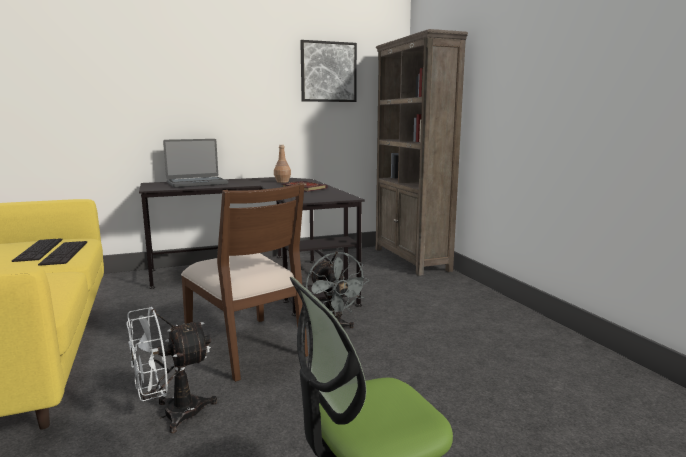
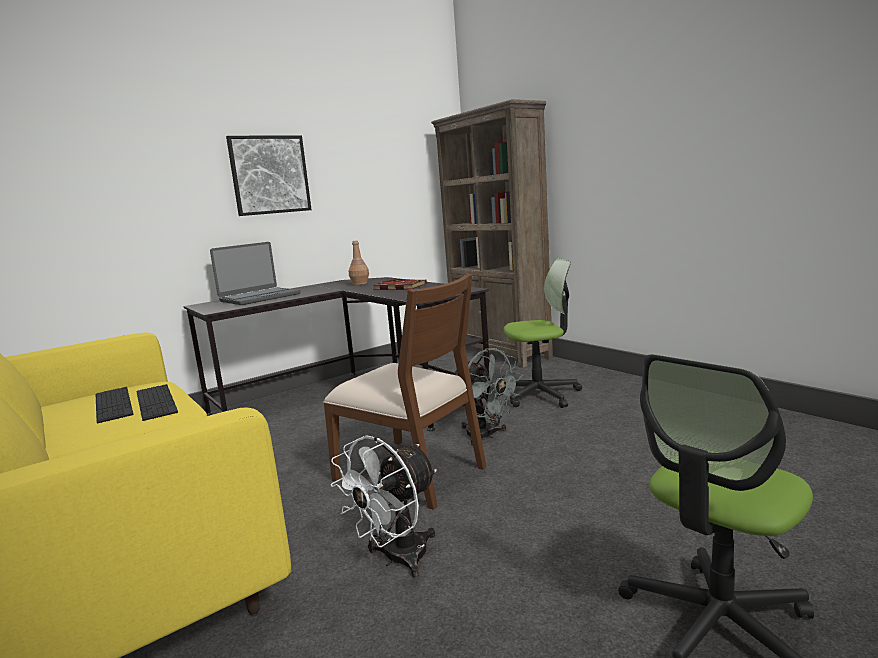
camera: 15 degrees left, 0 degrees up
picture [300,40,357,102] -> picture moved to [226,136,312,216]
none -> office chair [504,258,582,408]

